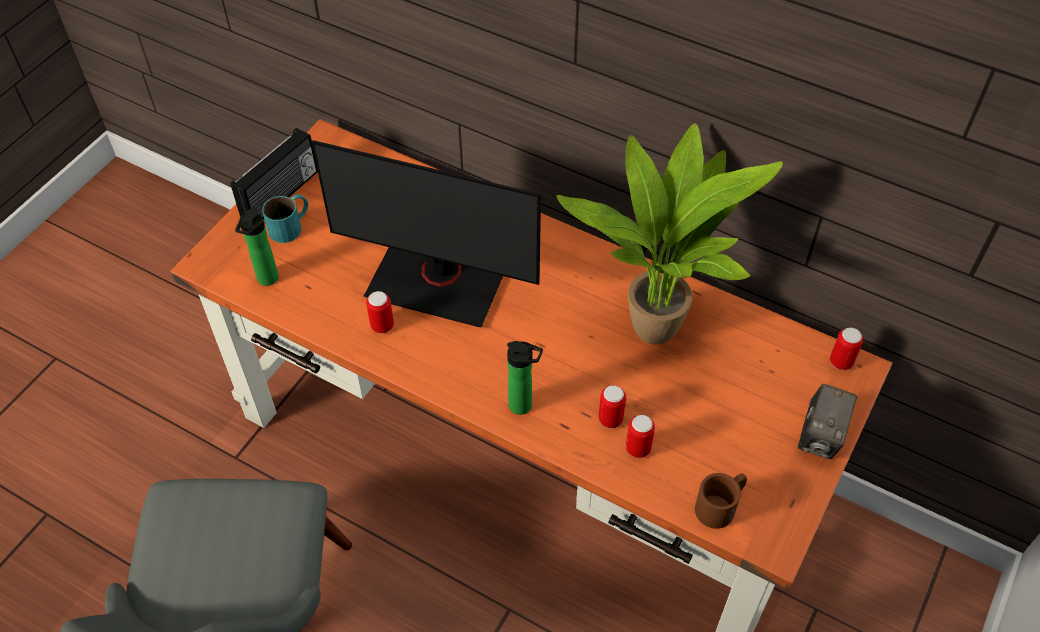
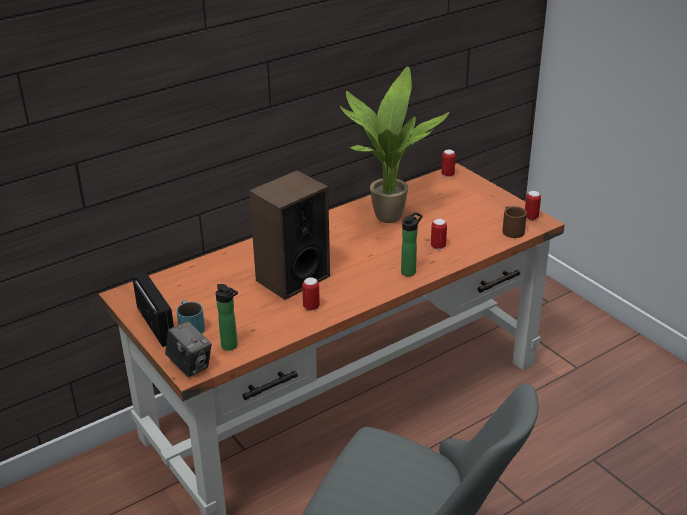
camera: 65 degrees left, 20 degrees down
monitor [312,140,541,327] -> speaker [249,170,330,300]
can [626,415,655,458] -> can moved to [525,191,541,220]
camera [798,384,857,459] -> camera moved to [165,321,212,377]

